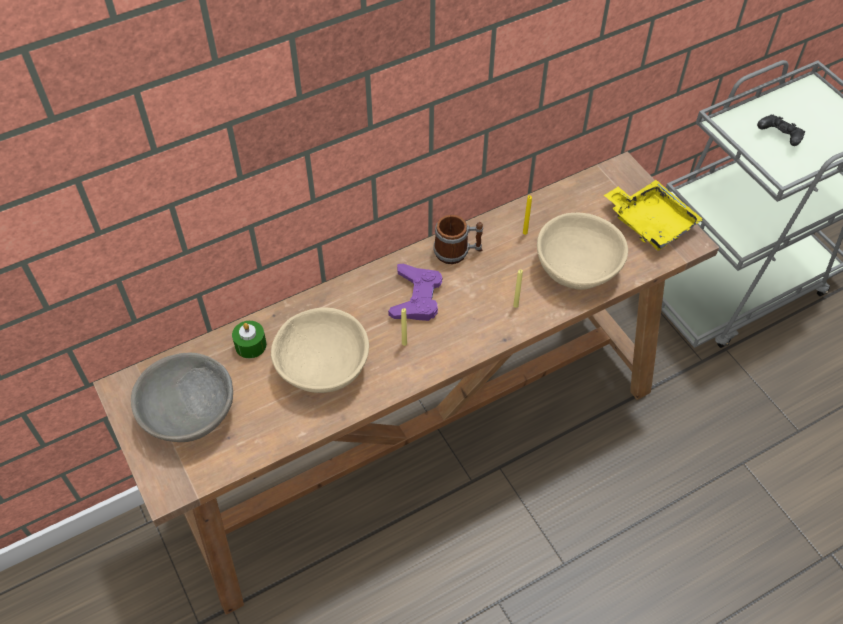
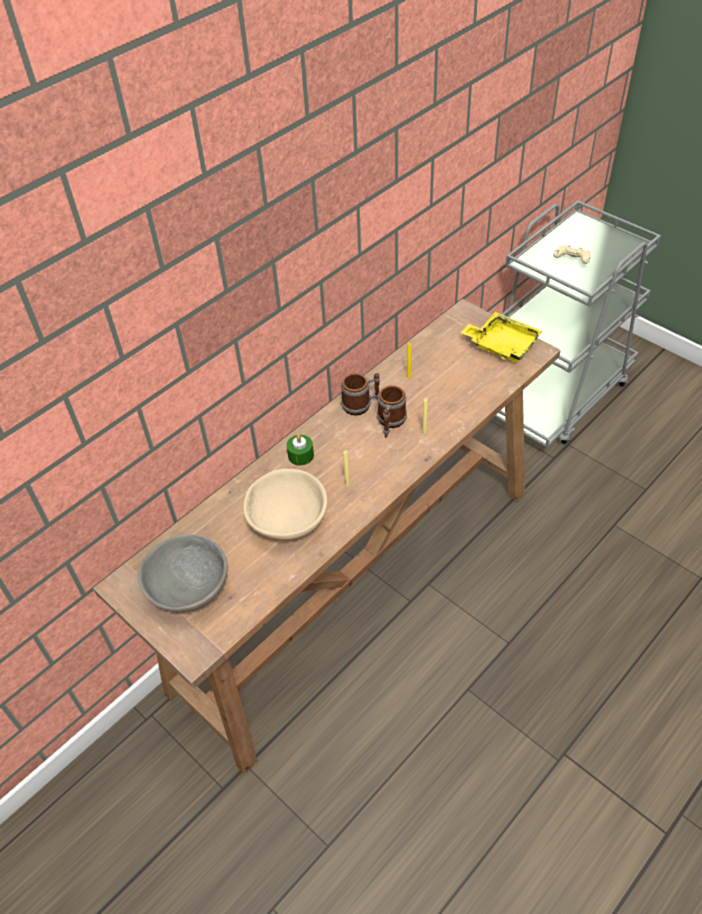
camera: 15 degrees left, 5 degrees down
green candle [232,321,267,358] -> green candle moved to [287,434,314,466]
purple game controller [388,264,443,321] -> none
beige bowl [537,213,628,290] -> none
black game controller [757,115,805,146] -> beige game controller [553,245,591,264]
none -> mug [377,385,407,438]

